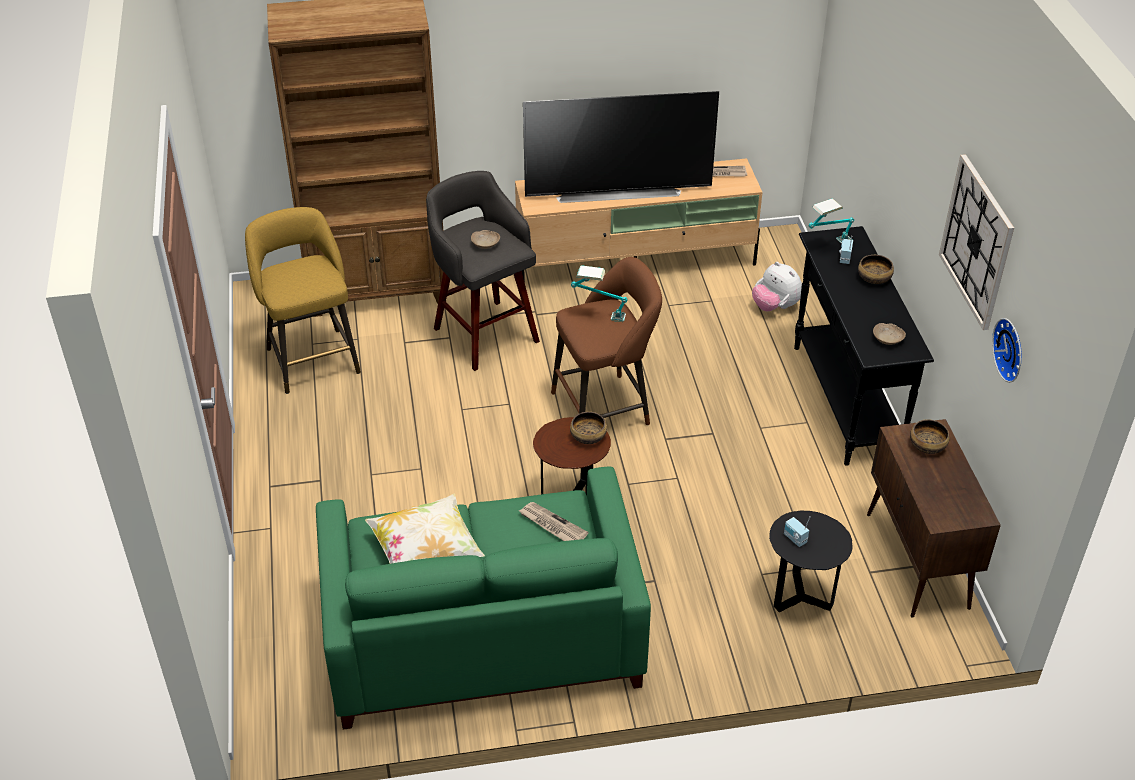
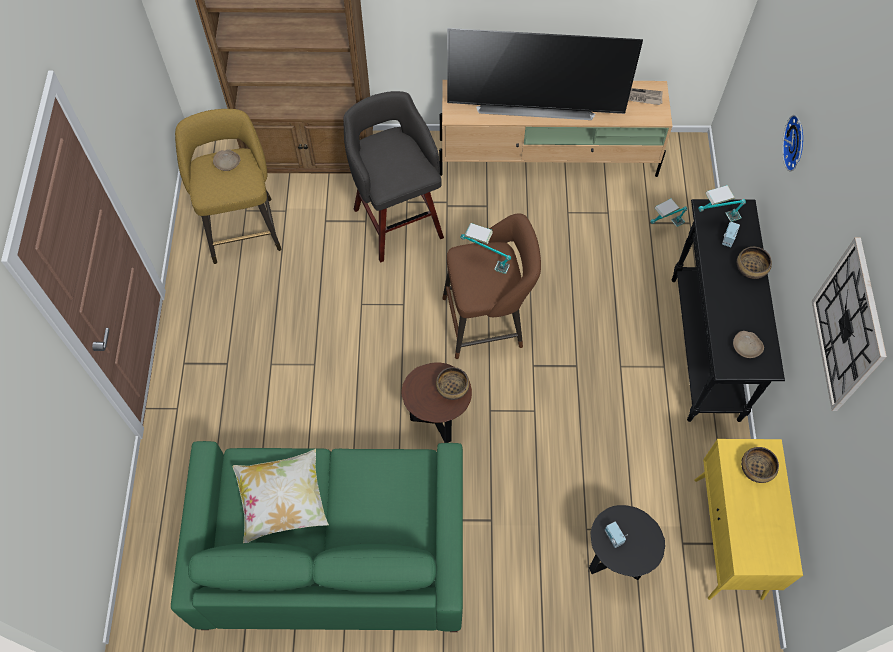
camera: 10 degrees right, 20 degrees up
beige bowl [471,230,500,249] -> beige bowl moved to [213,150,240,171]
newspaper [519,502,589,541] -> none
plush toy [752,262,802,311] -> table lamp [650,198,688,227]
brown cabinet [867,419,1001,618] -> yellow cabinet [694,439,803,600]
wall clock [992,318,1022,383] -> wall clock moved to [782,115,803,172]

